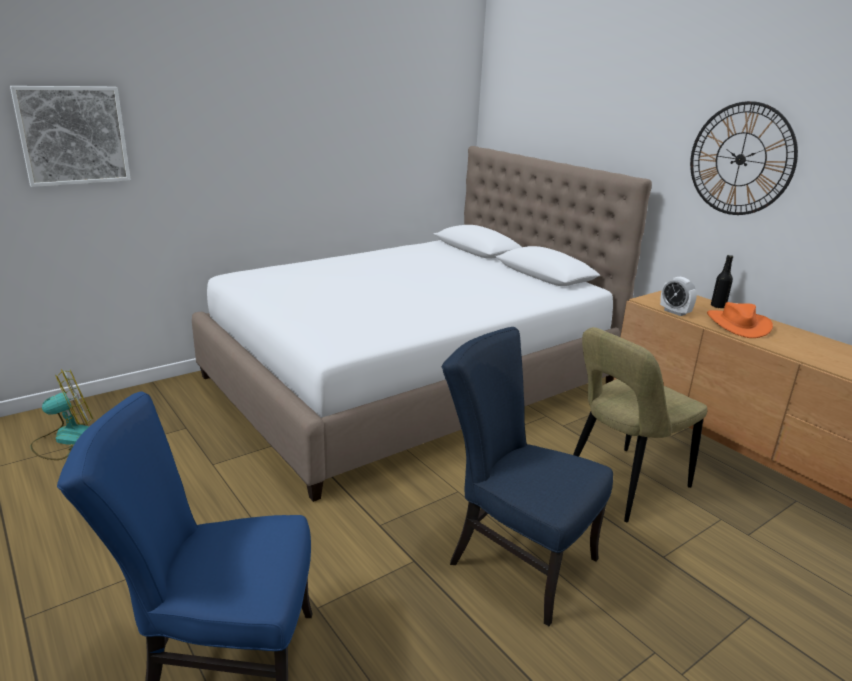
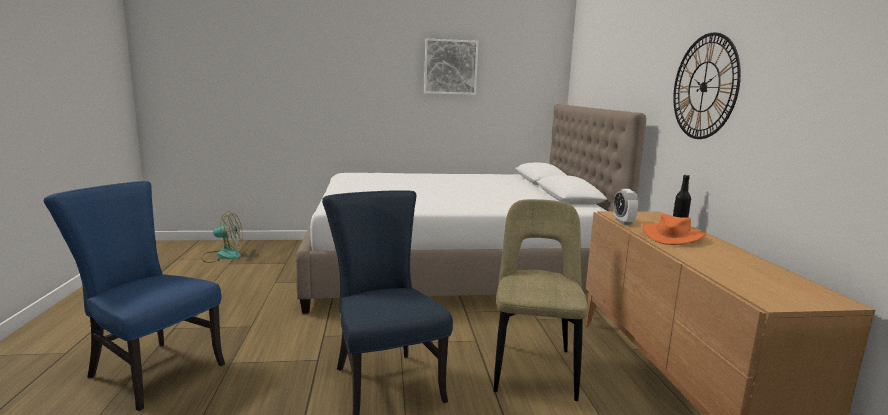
camera: 30 degrees right, 10 degrees down
picture [10,86,131,187] -> picture moved to [424,39,478,95]
beige chair [573,327,707,522] -> beige chair turned 105 degrees clockwise [494,199,588,401]

